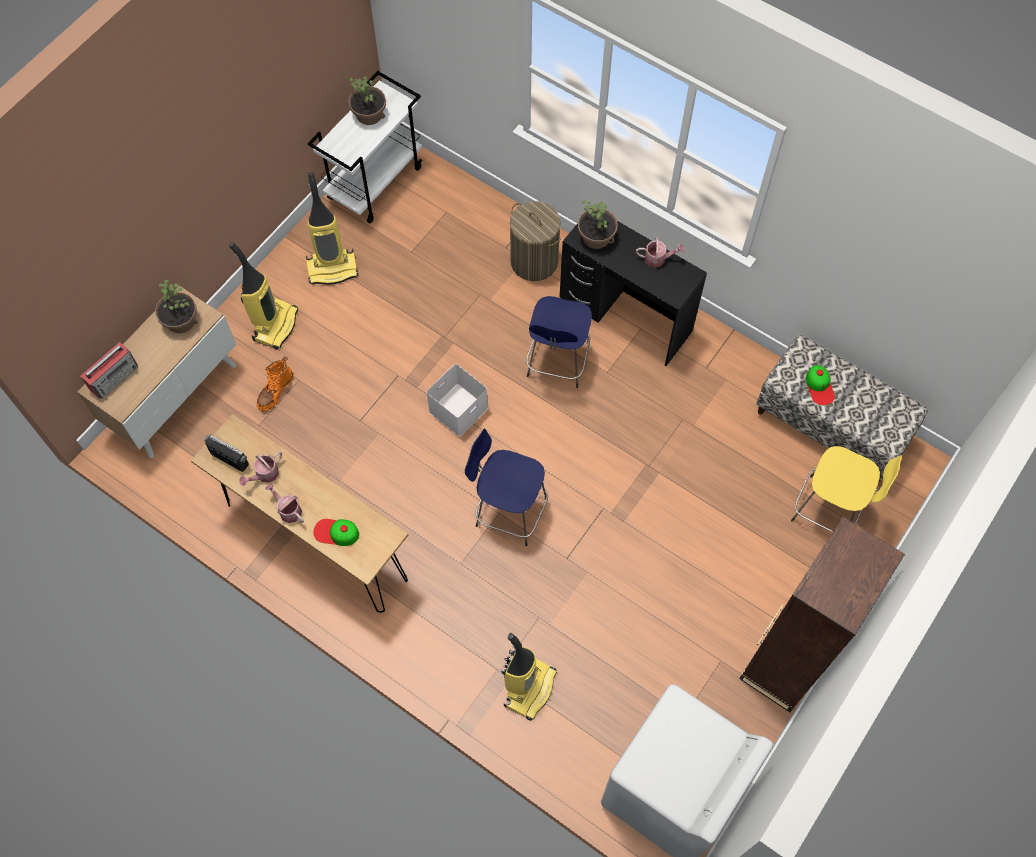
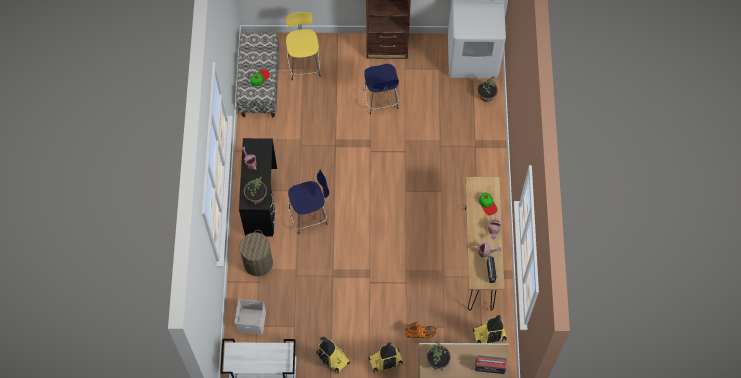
camera: 125 degrees left, 0 degrees up
potted plant [348,76,386,125] -> potted plant moved to [477,76,498,103]
white storage box [426,364,488,437] -> white storage box moved to [235,299,266,335]
blue stool [465,429,548,546] -> blue stool moved to [364,64,399,115]
vacuum cleaner [502,633,557,721] -> vacuum cleaner moved to [473,315,507,343]

